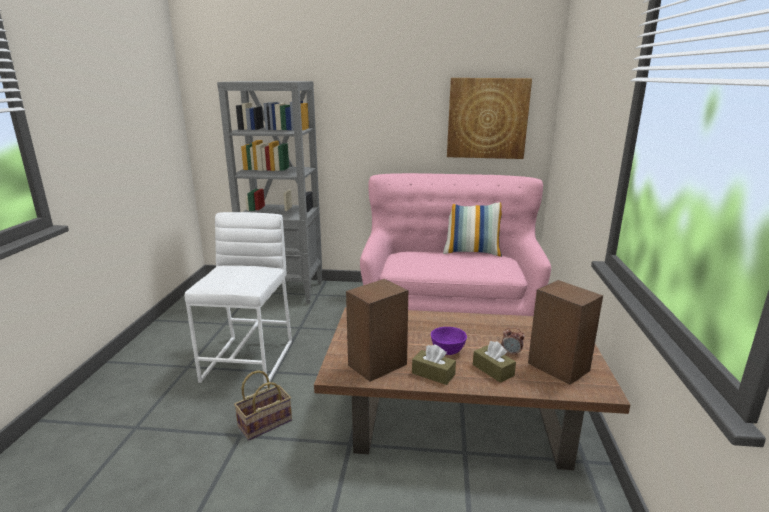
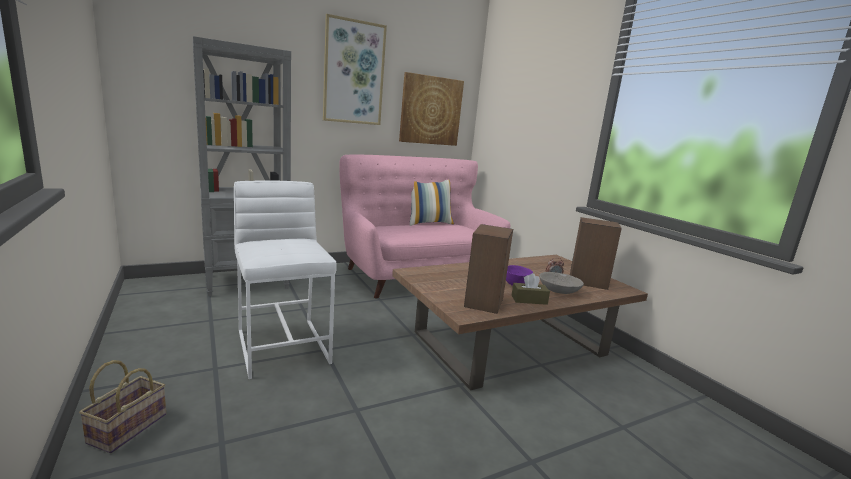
camera: 35 degrees left, 5 degrees down
basket [234,370,292,441] -> basket moved to [79,360,166,453]
brown tissue box [473,341,516,383] -> grey bowl [539,272,584,294]
none -> picture [323,14,387,125]

